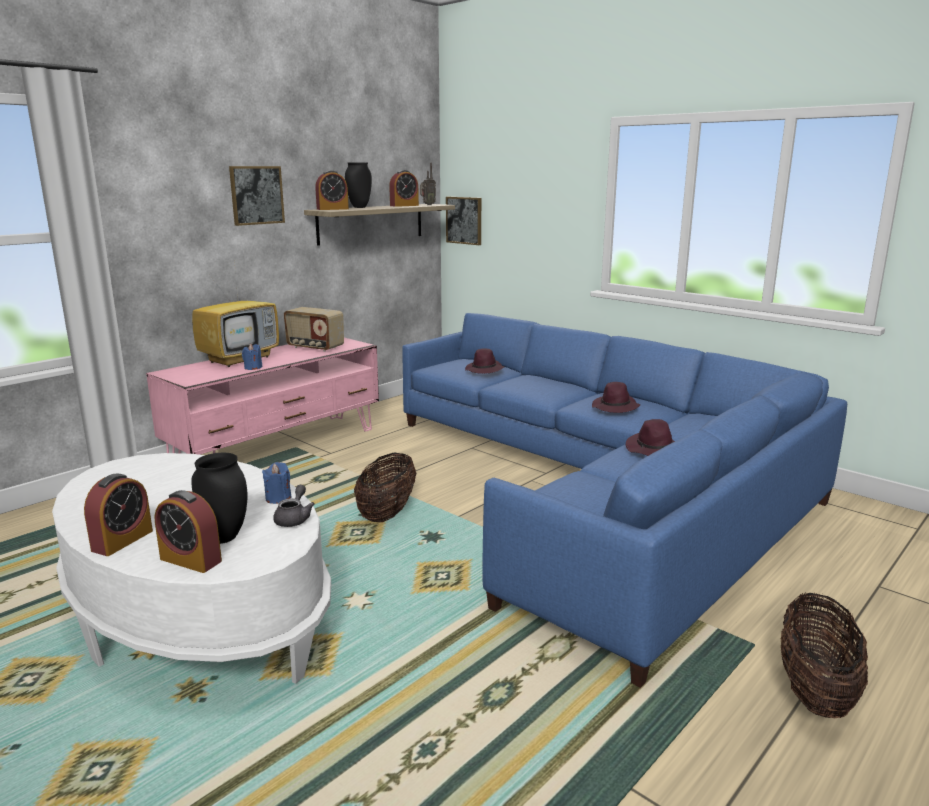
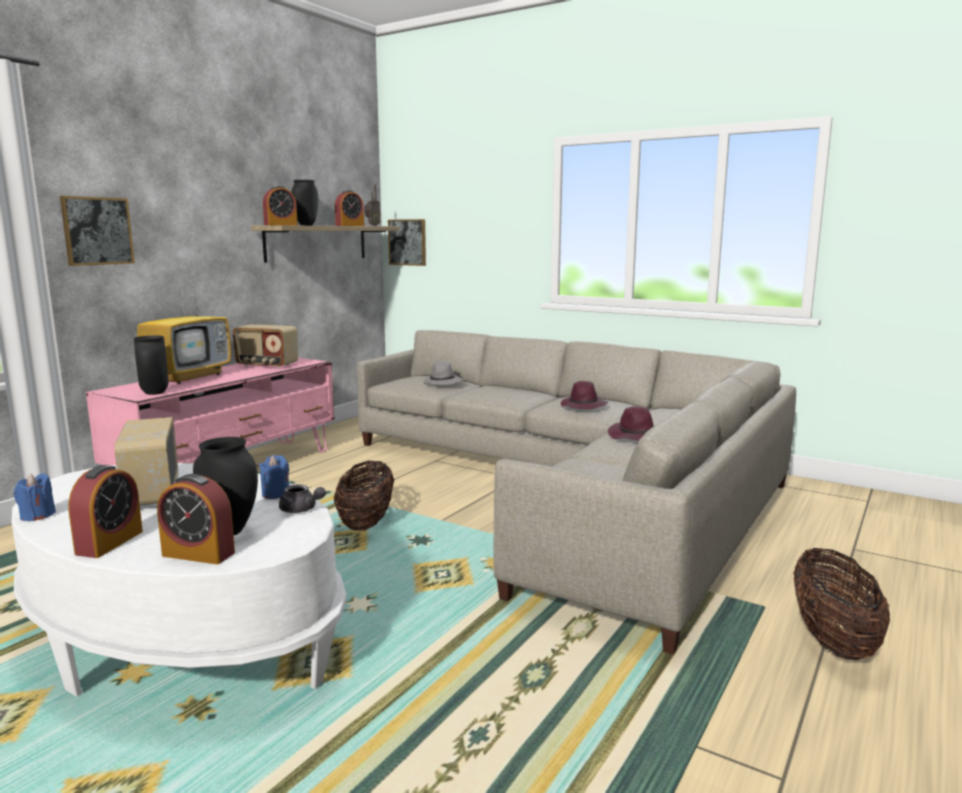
camera: 10 degrees left, 5 degrees down
picture [229,166,285,226] -> picture moved to [60,196,135,266]
blue candle [242,344,262,370] -> blue candle moved to [14,473,56,521]
grey teapot [273,485,315,527] -> grey teapot turned 120 degrees clockwise [279,484,326,513]
blue sofa [402,313,847,688] -> grey sofa [357,330,796,655]
purple hat [465,348,504,374] -> grey hat [423,361,463,385]
none -> radio [115,417,178,505]
none -> black vase [134,336,169,395]

